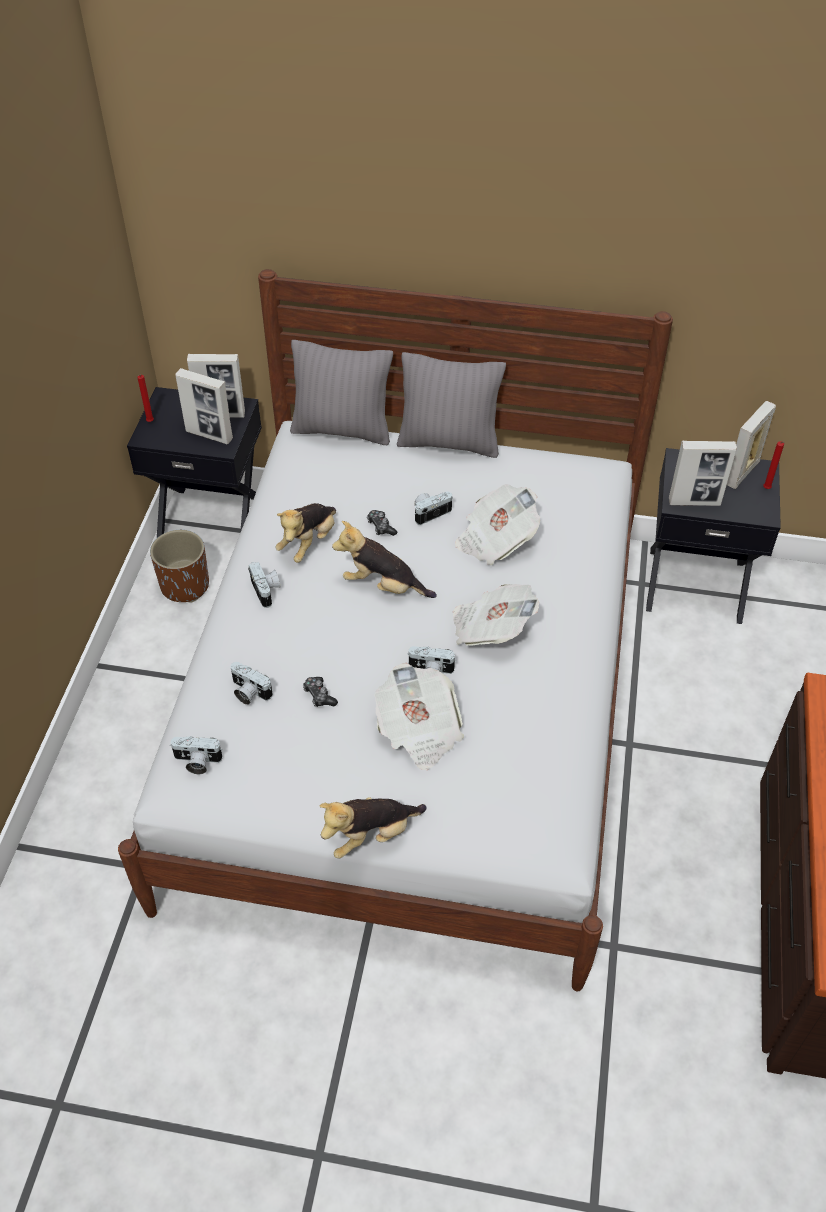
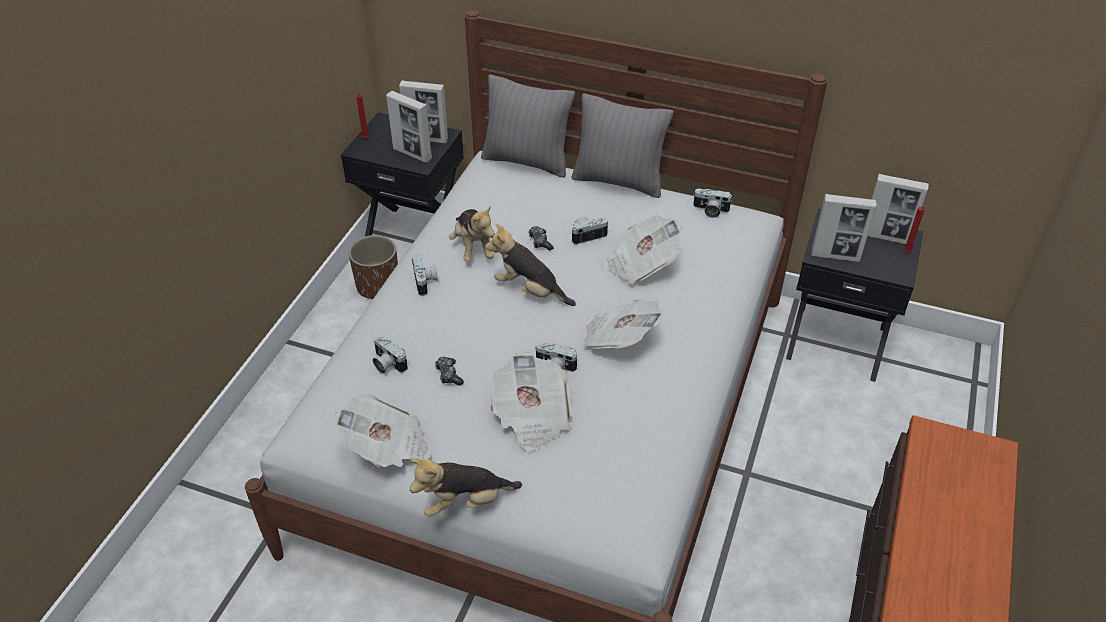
camera: 10 degrees right, 5 degrees down
camera [170,736,223,774] -> camera moved to [693,189,732,218]
plush toy [275,503,336,563] -> plush toy turned 60 degrees counterclockwise [449,206,495,262]
picture frame [727,401,776,489] -> picture frame turned 120 degrees counterclockwise [868,174,929,244]
none -> newspaper [335,395,432,468]

